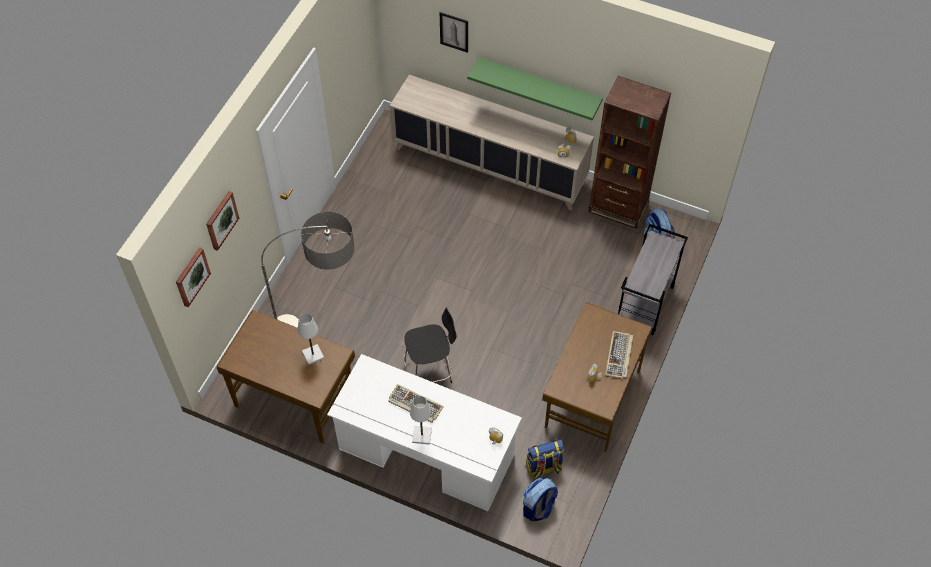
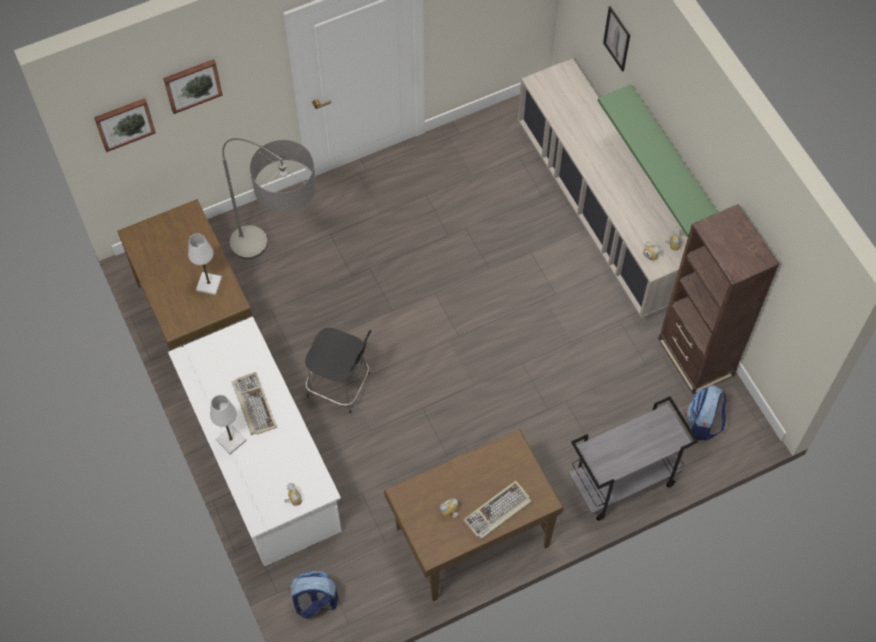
camera: 40 degrees right, 5 degrees up
backpack [526,439,564,480] -> none

